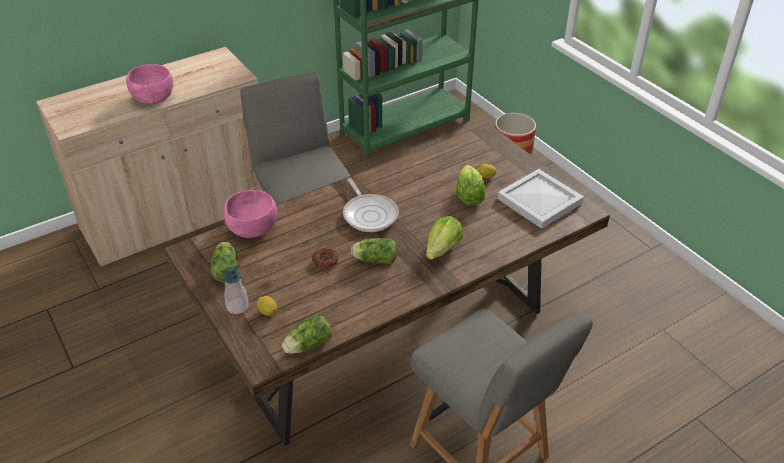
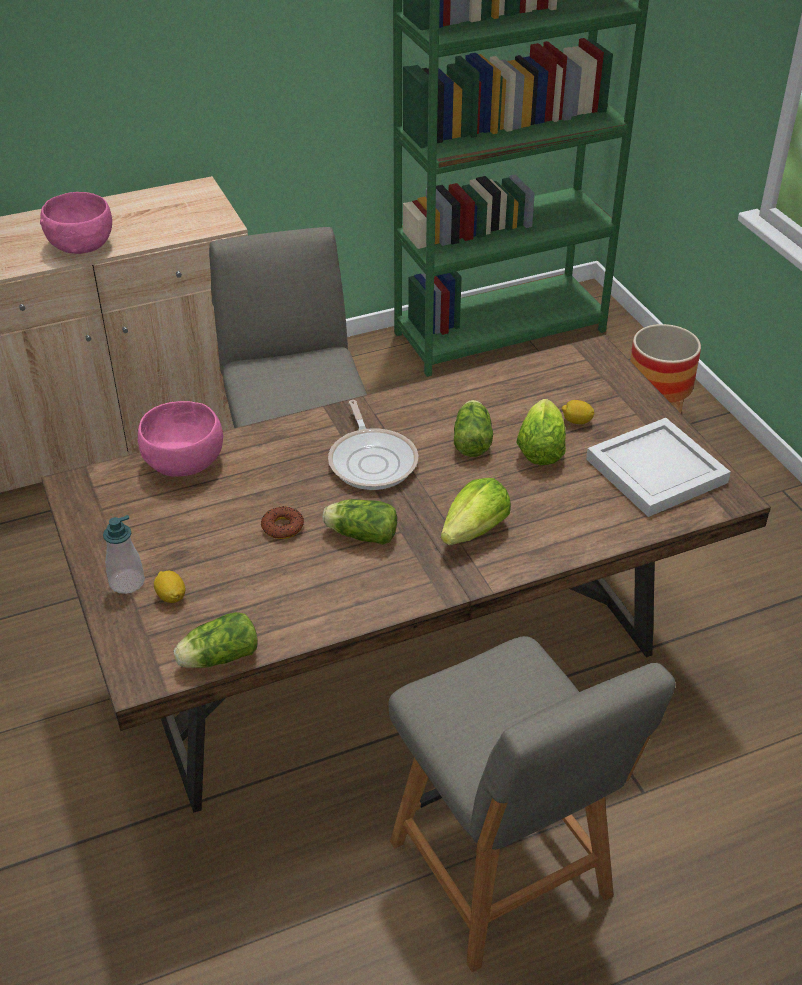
camera: 10 degrees right, 0 degrees up
lettuce [210,242,238,282] -> lettuce moved to [454,400,493,457]

